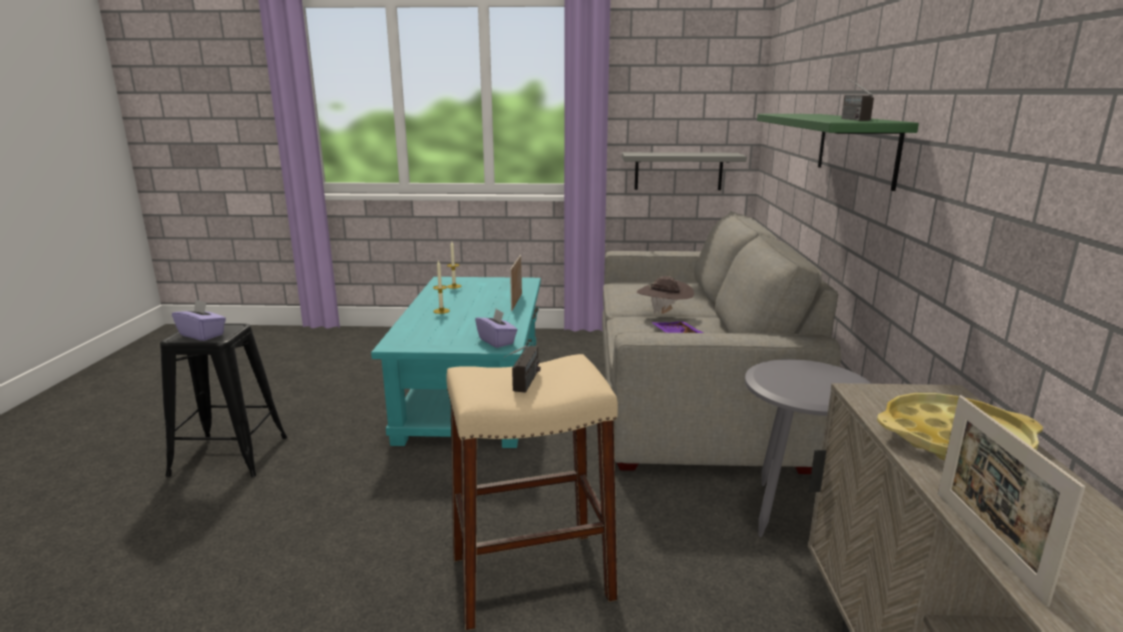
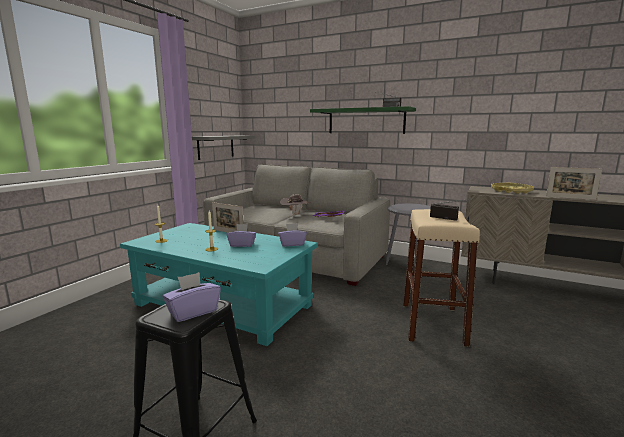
camera: 65 degrees left, 5 degrees down
none -> purple tissue box [226,224,256,247]

